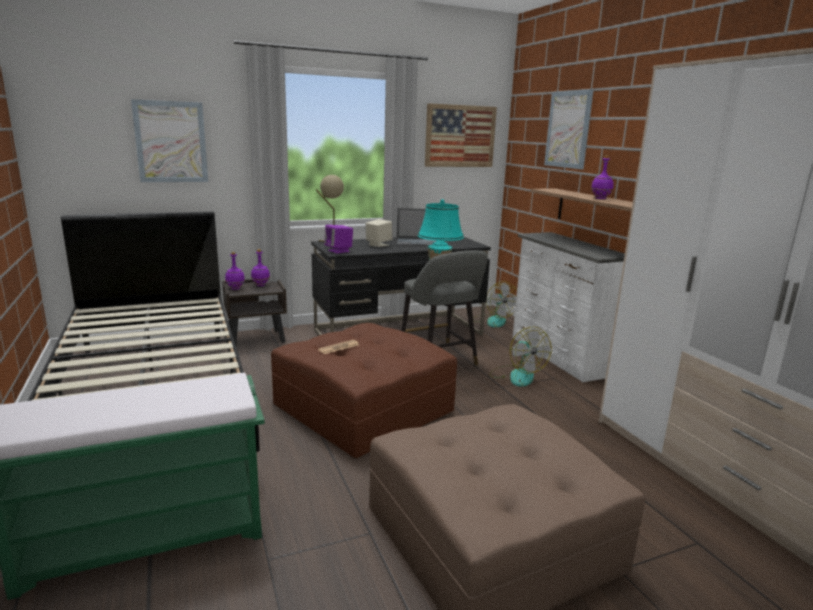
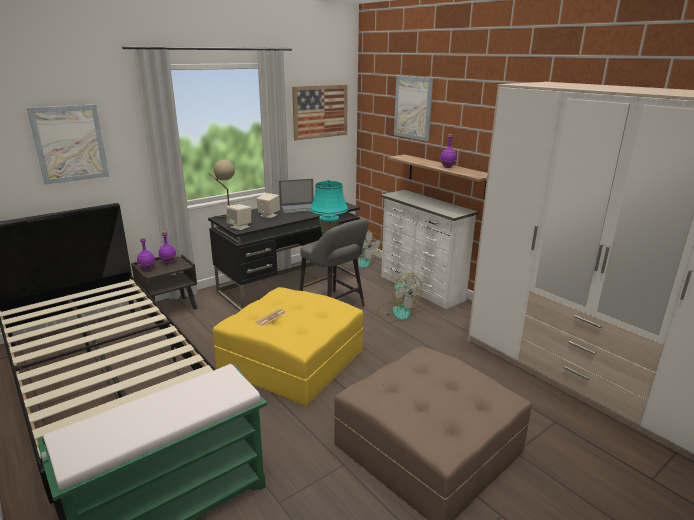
camera: 15 degrees left, 5 degrees up
brown ottoman [271,323,457,458] -> yellow ottoman [212,287,364,406]
purple speaker [324,225,353,254] -> beige speaker [226,204,251,230]

